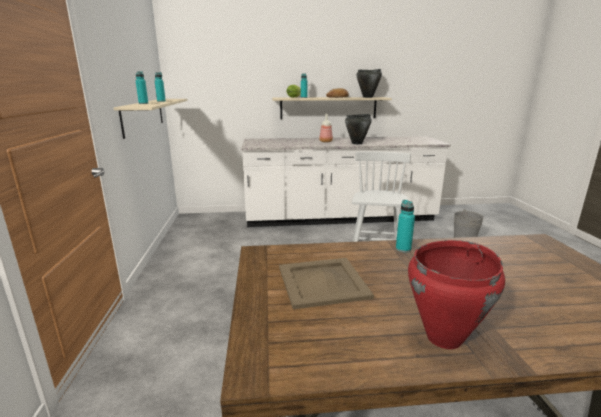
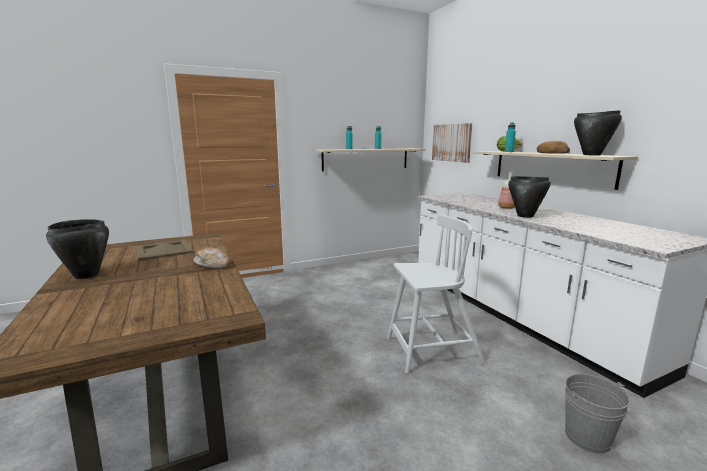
camera: 70 degrees right, 5 degrees down
turquoise bottle [396,200,415,253] -> bread [194,247,230,269]
red cooking pot [408,240,505,349] -> black cooking pot [46,219,109,279]
none -> picture [432,123,472,163]

